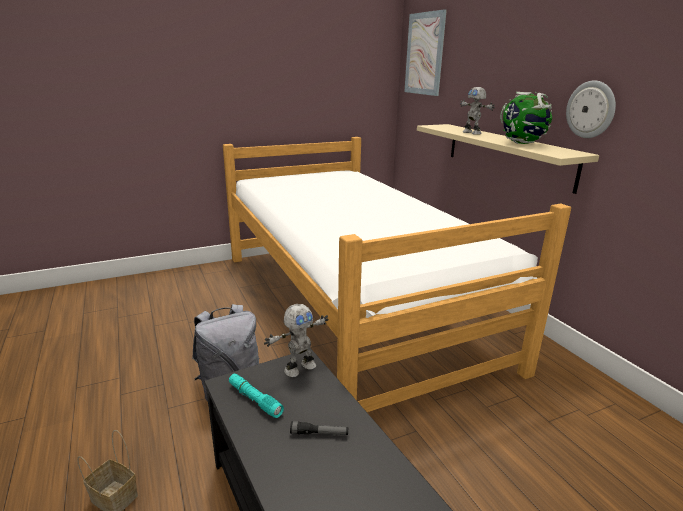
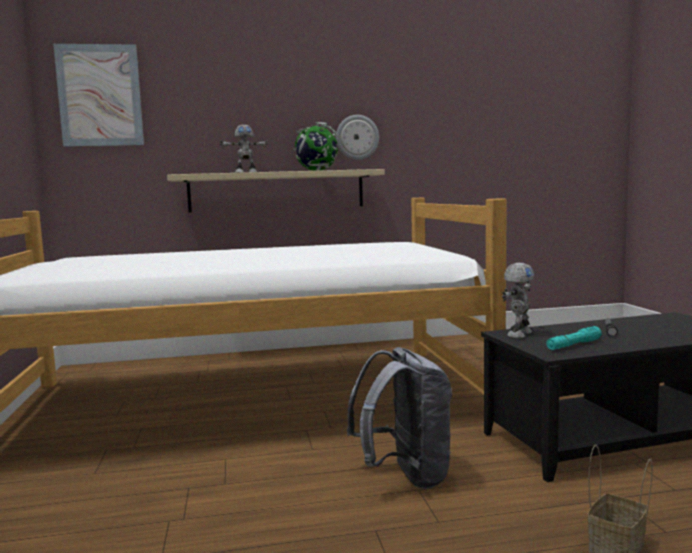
camera: 75 degrees left, 15 degrees down
toy robot [264,304,329,377] -> toy robot turned 60 degrees clockwise [502,262,534,338]

